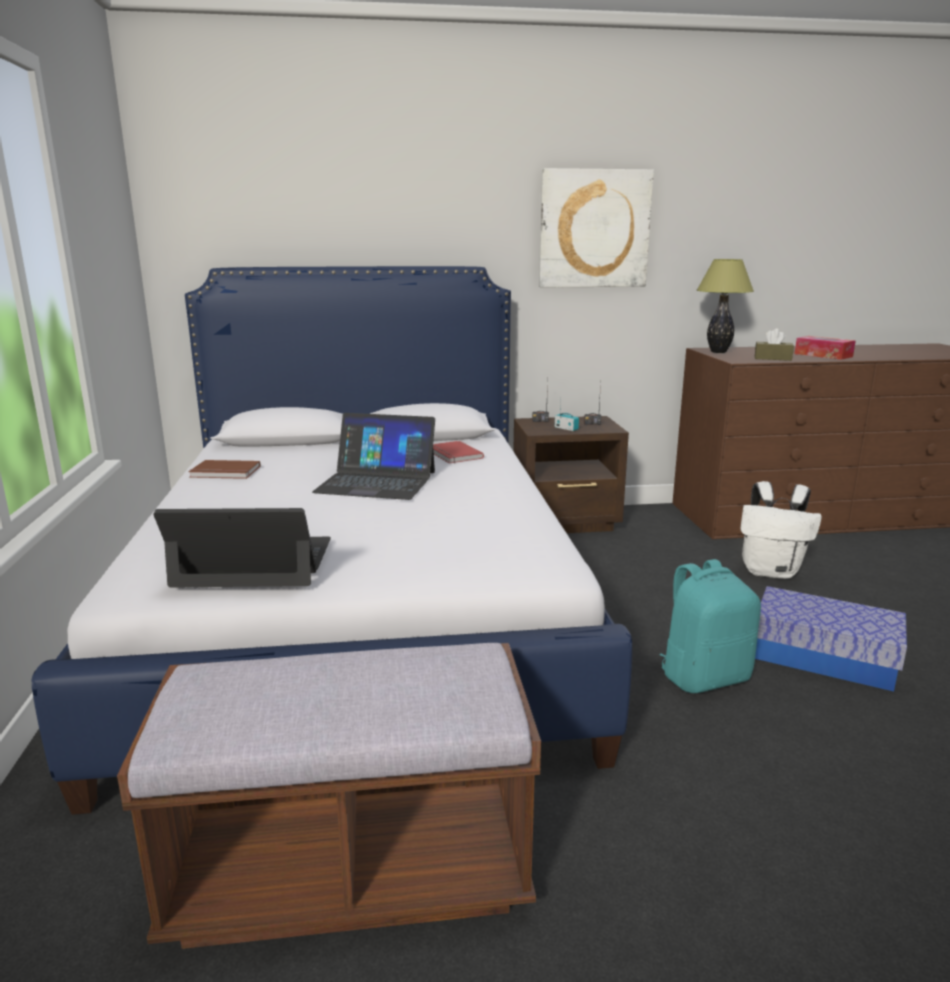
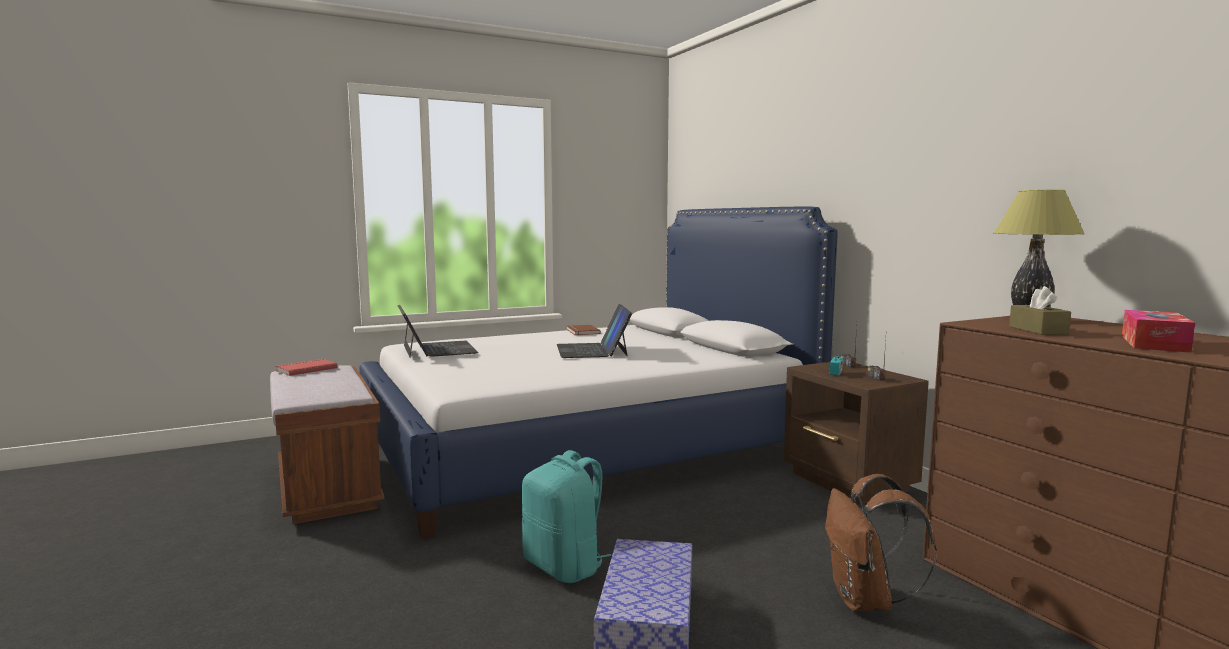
camera: 70 degrees right, 10 degrees down
red book [433,441,484,464] -> red book moved to [275,359,337,376]
picture [539,168,654,288] -> none
white backpack [740,481,822,579] -> brown backpack [825,474,937,611]

